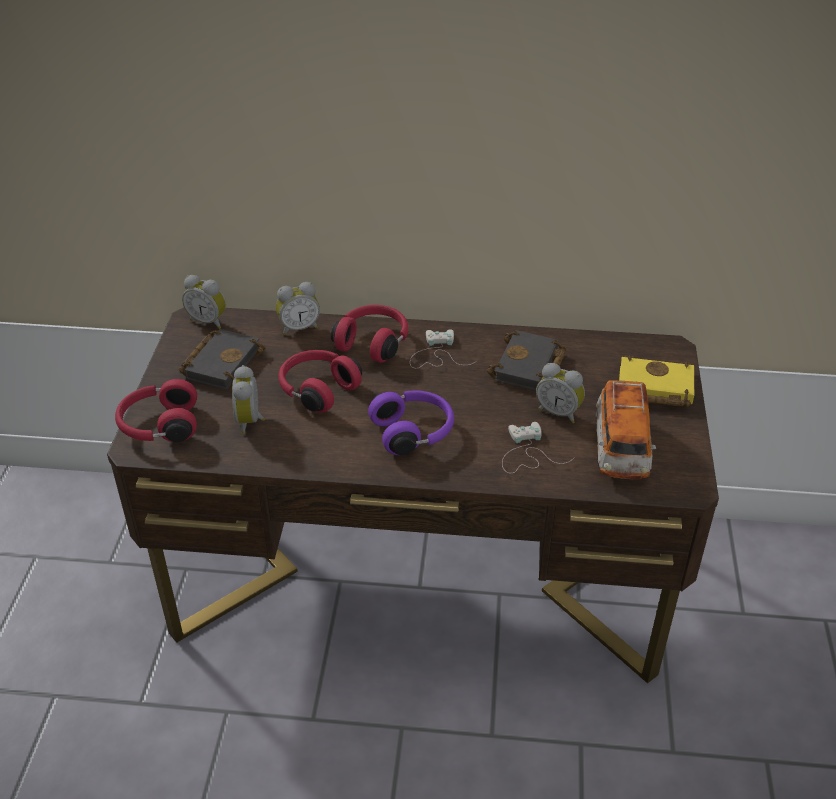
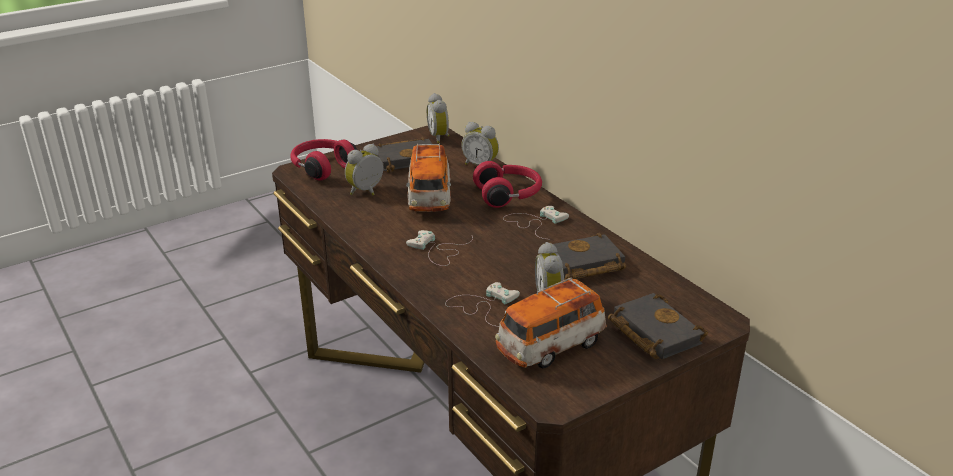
camera: 50 degrees right, 10 degrees down
red headphones [278,350,362,413] -> toy car [406,143,451,212]
purple headphones [368,390,454,455] -> white game controller [406,230,473,266]
yellow book [619,355,694,407] -> black book [608,293,708,360]

